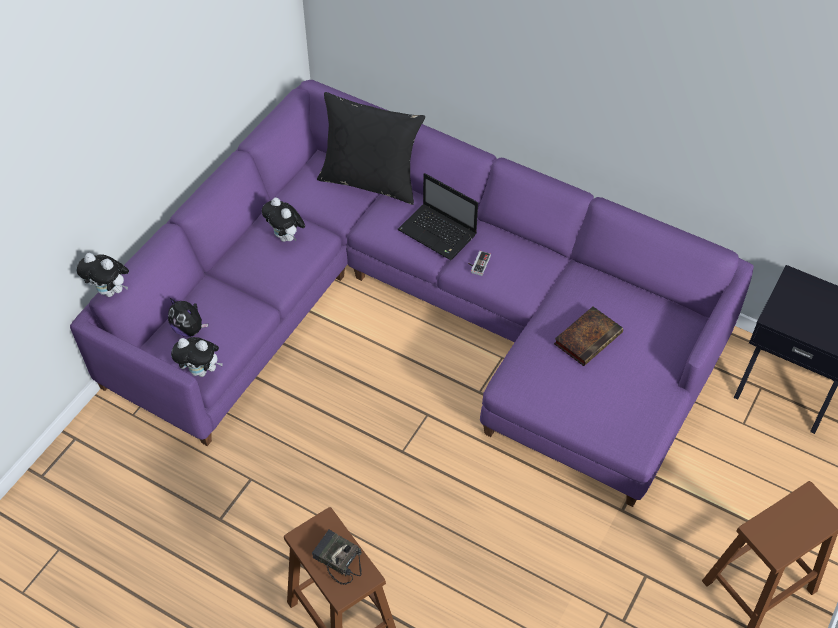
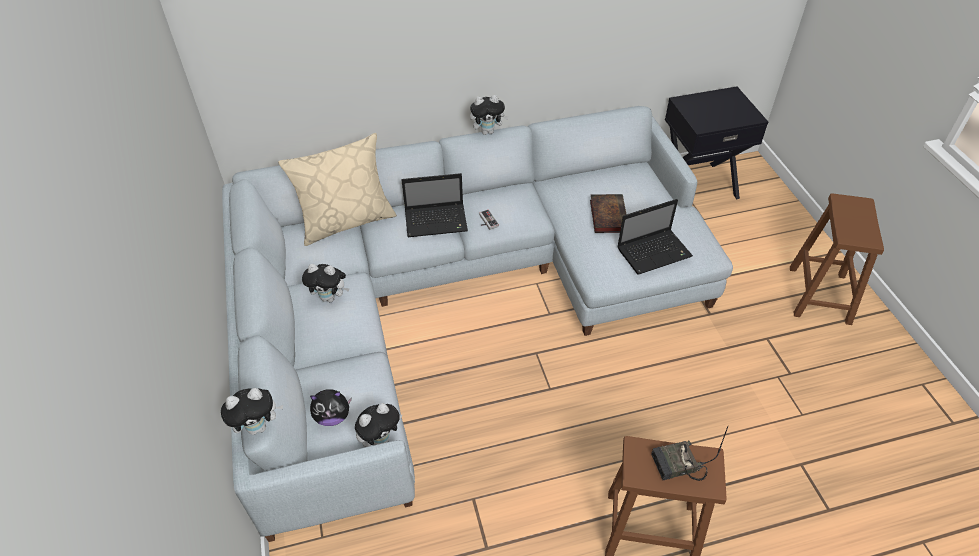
camera: 45 degrees left, 5 degrees down
purple sofa [70,80,754,507] -> grey sofa [222,106,733,542]
black pillow [317,92,425,205] -> beige pillow [278,133,397,246]
none -> plush toy [470,95,509,135]
none -> laptop [617,199,693,275]

